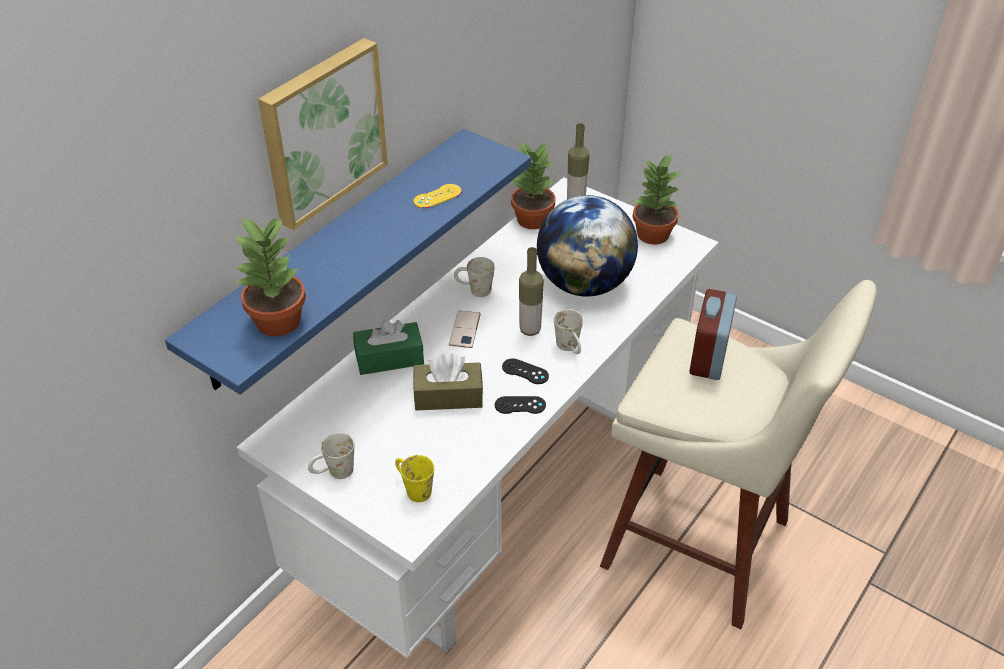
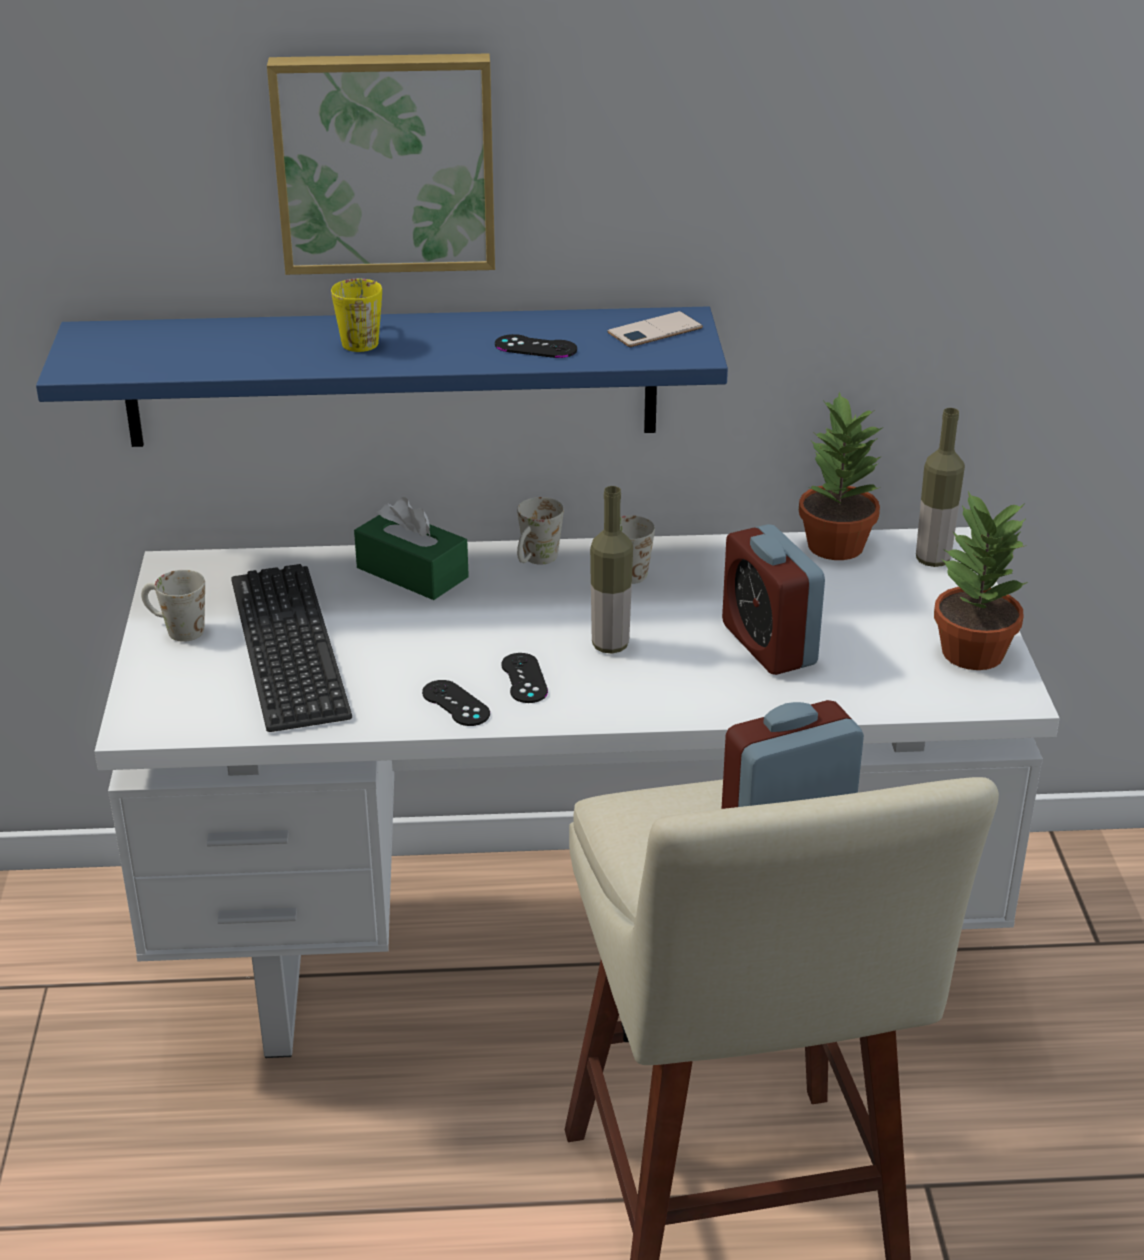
camera: 50 degrees right, 10 degrees down
potted plant [233,218,306,336] -> none
yellow mug [395,455,434,502] -> yellow mug moved to [331,279,382,352]
brown tissue box [413,353,483,410] -> none
yellow game controller [414,184,461,209] -> black game controller [495,334,577,358]
phone [449,311,481,348] -> phone moved to [608,311,703,347]
globe [537,195,638,297] -> alarm clock [722,524,825,675]
white mug [554,309,583,354] -> white mug moved to [517,497,564,565]
none -> keyboard [231,564,352,732]

